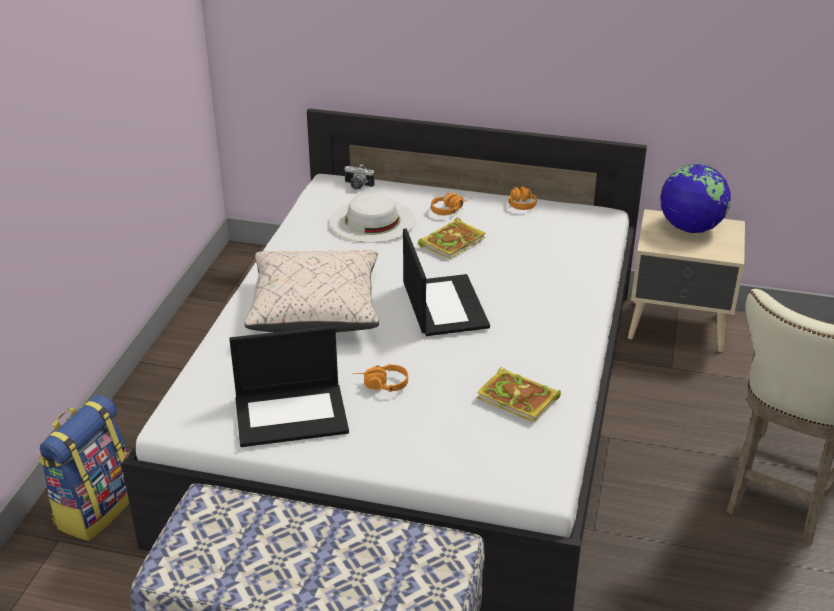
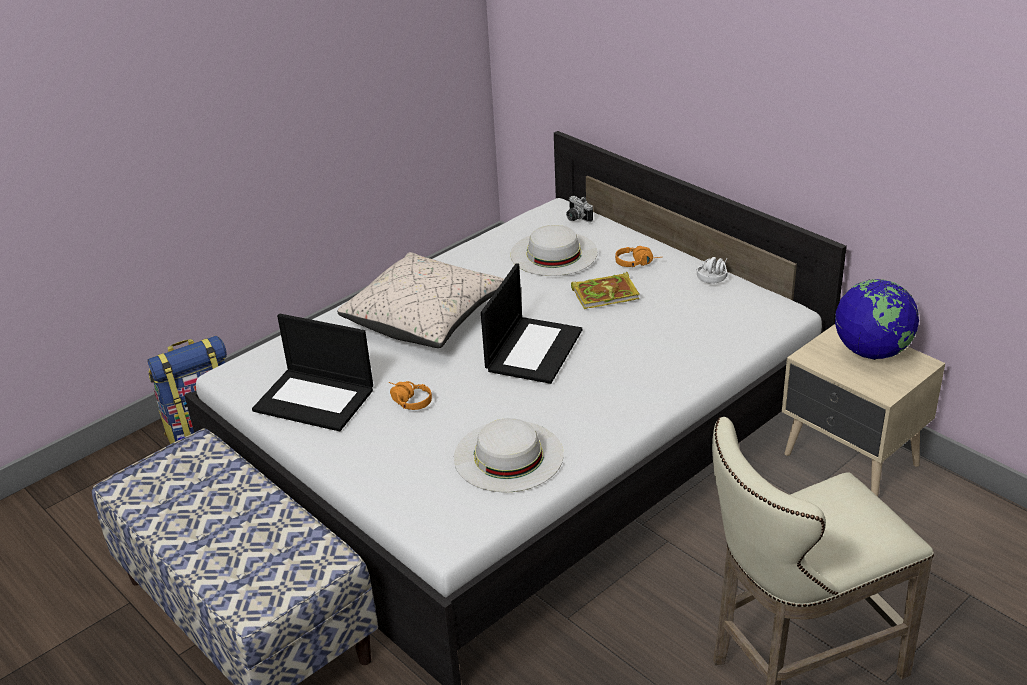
camera: 35 degrees right, 0 degrees up
book [477,367,561,422] -> white hat [454,418,564,492]
orange headphones [508,186,537,210] -> white headphones [697,257,728,284]

